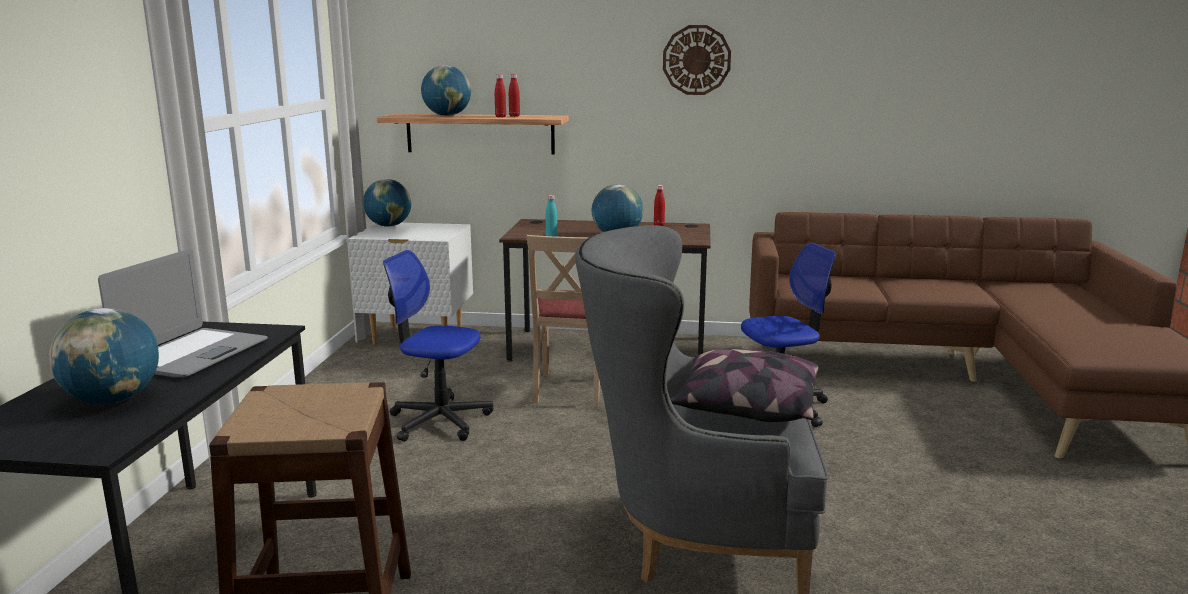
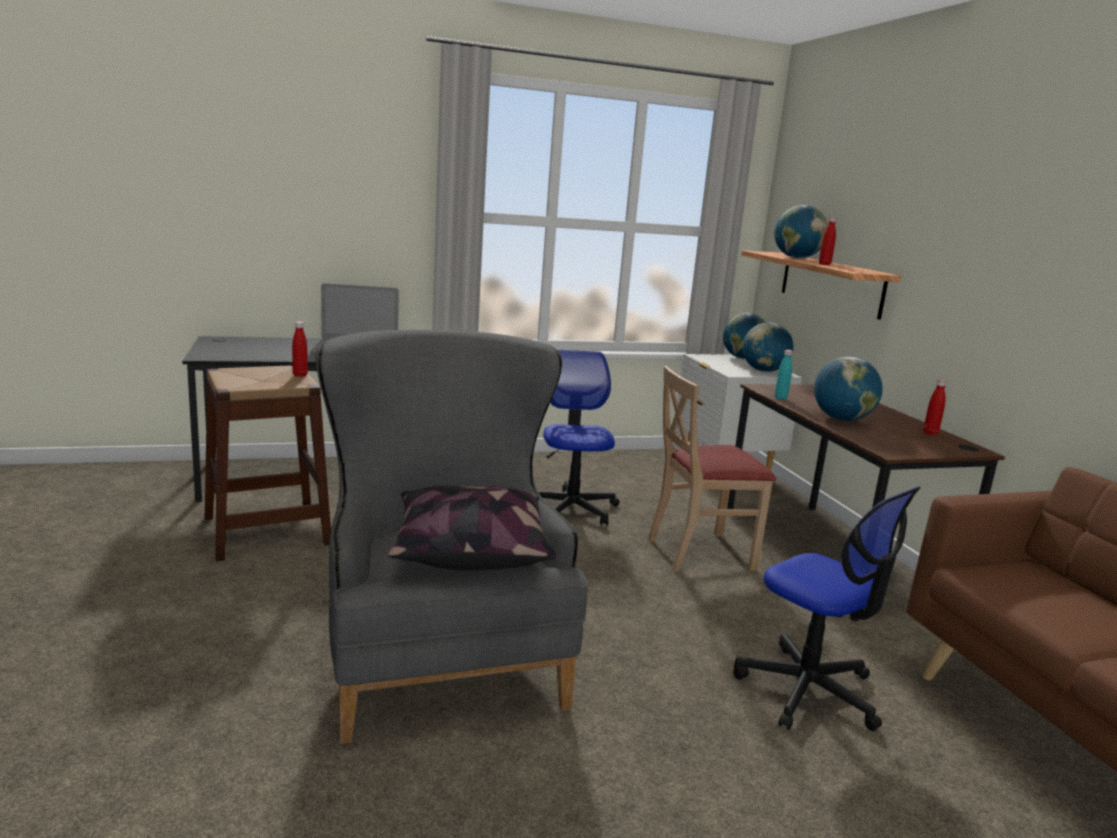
camera: 65 degrees right, 0 degrees up
globe [49,308,159,404] -> globe moved to [743,322,793,372]
red bottle [509,74,520,117] -> red bottle moved to [292,322,308,377]
wall clock [663,25,731,95] -> none

